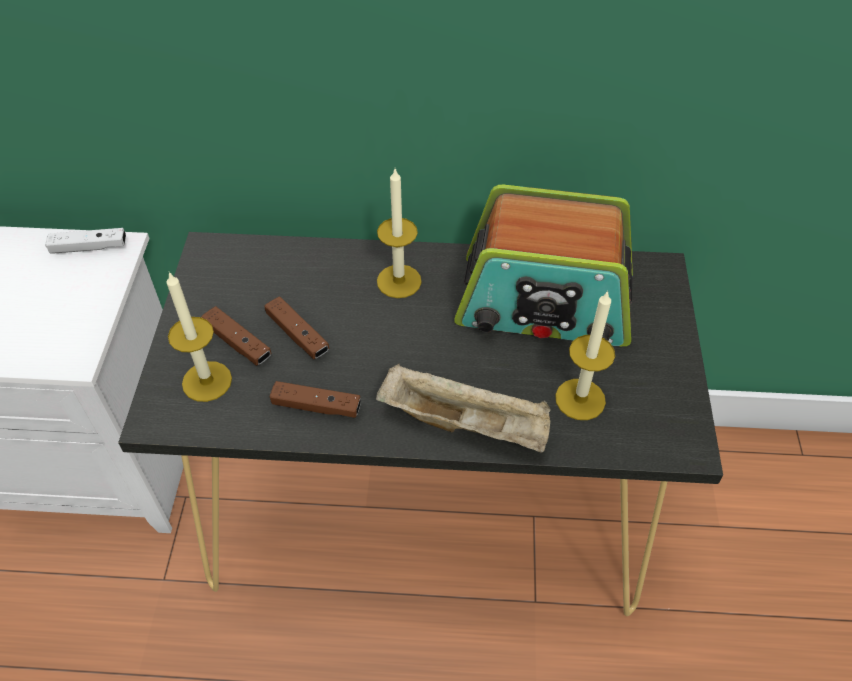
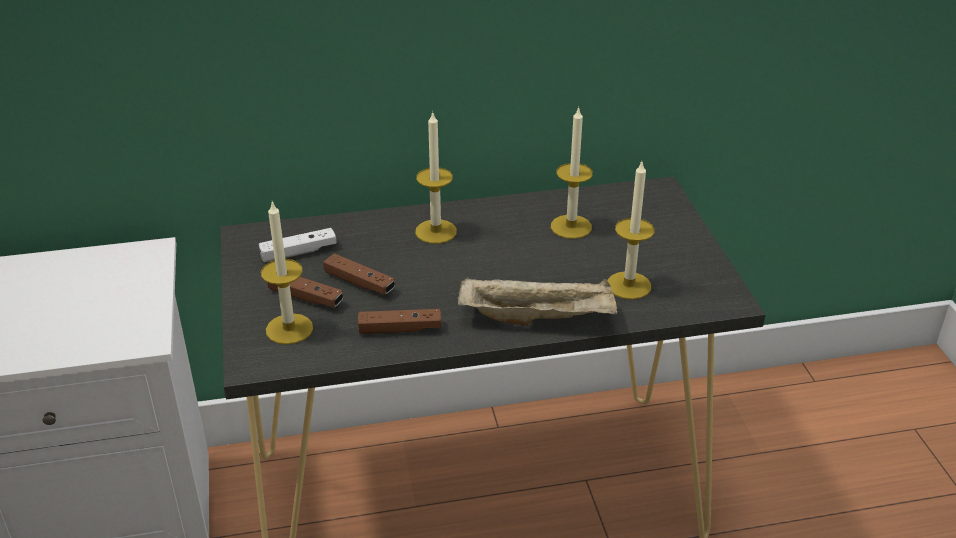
camera: 15 degrees left, 15 degrees down
white game controller [45,228,126,254] -> white game controller moved to [259,228,337,262]
radio [454,185,633,346] -> candle [551,106,593,239]

